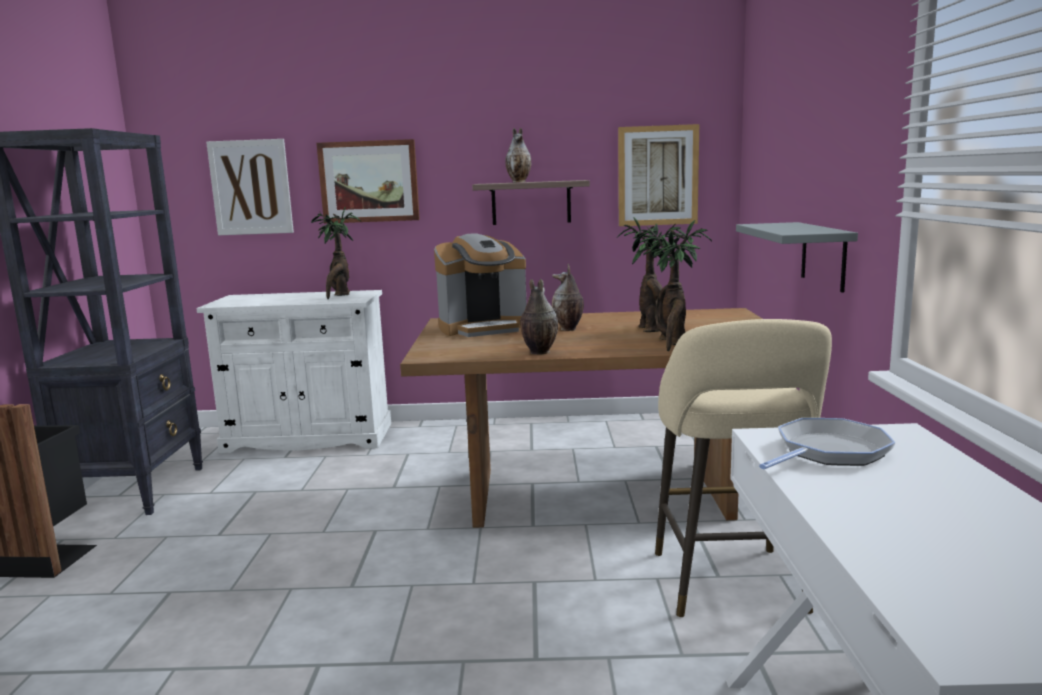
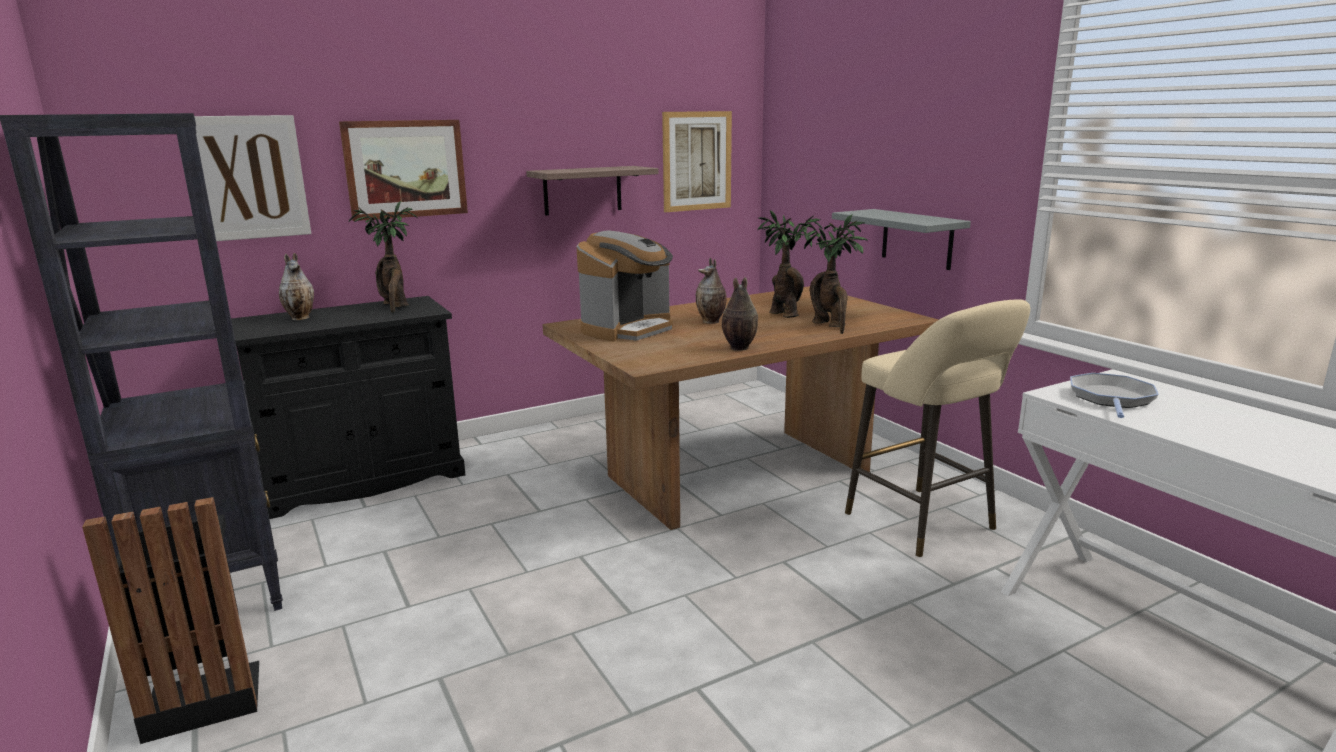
camera: 30 degrees left, 5 degrees up
white cabinet [196,290,391,453] -> black cabinet [231,296,465,519]
vase [506,128,531,182] -> vase moved to [279,253,314,320]

